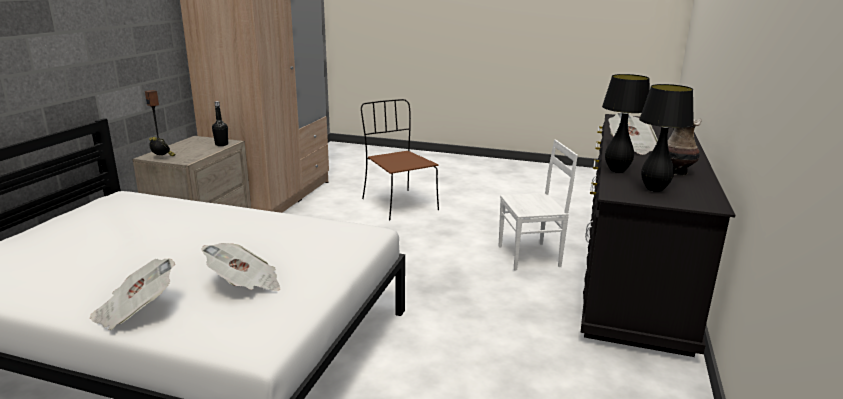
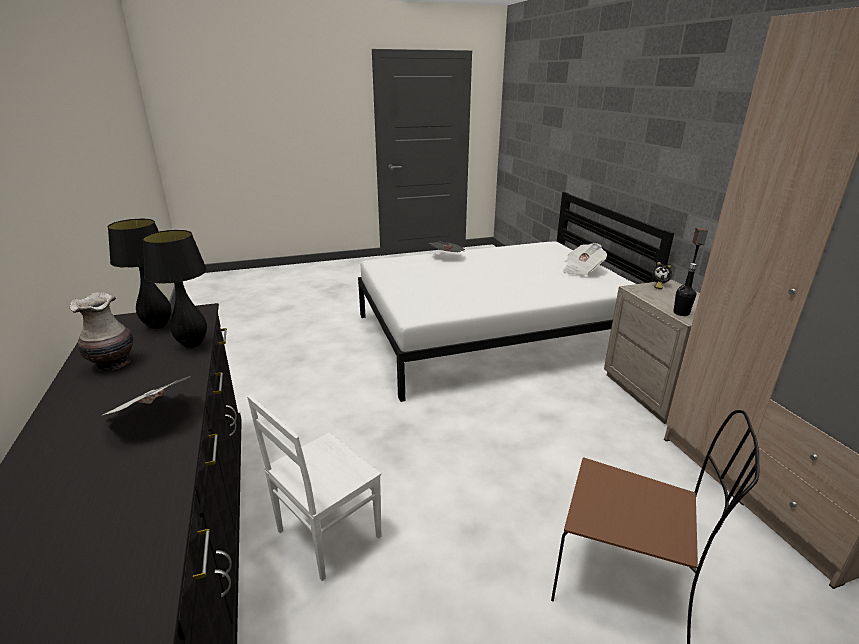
camera: 145 degrees right, 5 degrees up
newspaper [201,243,281,291] -> newspaper moved to [563,243,607,275]

